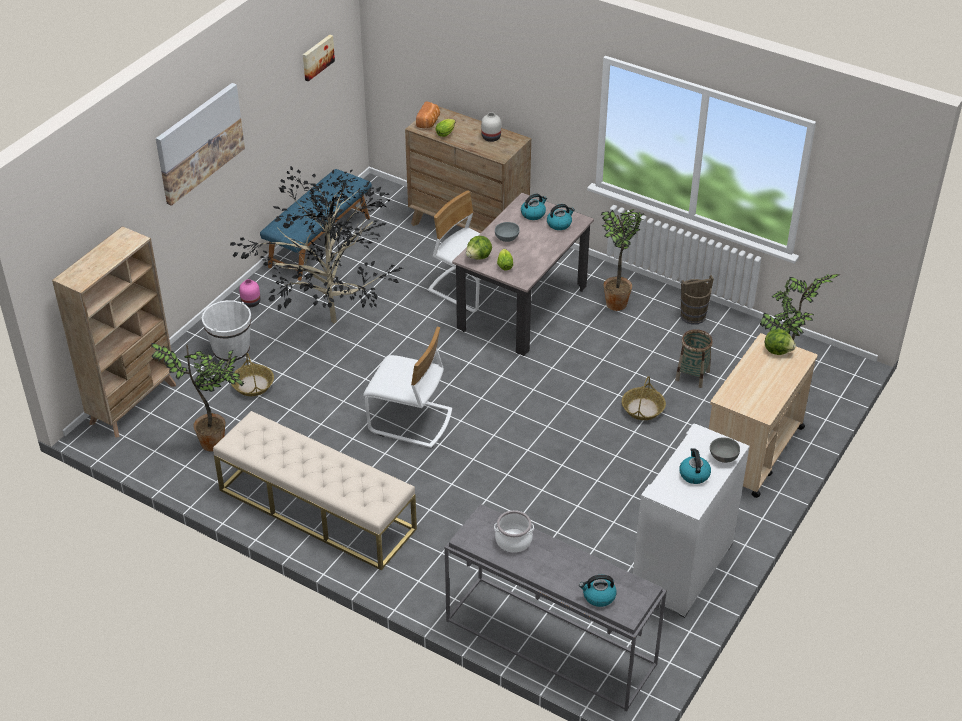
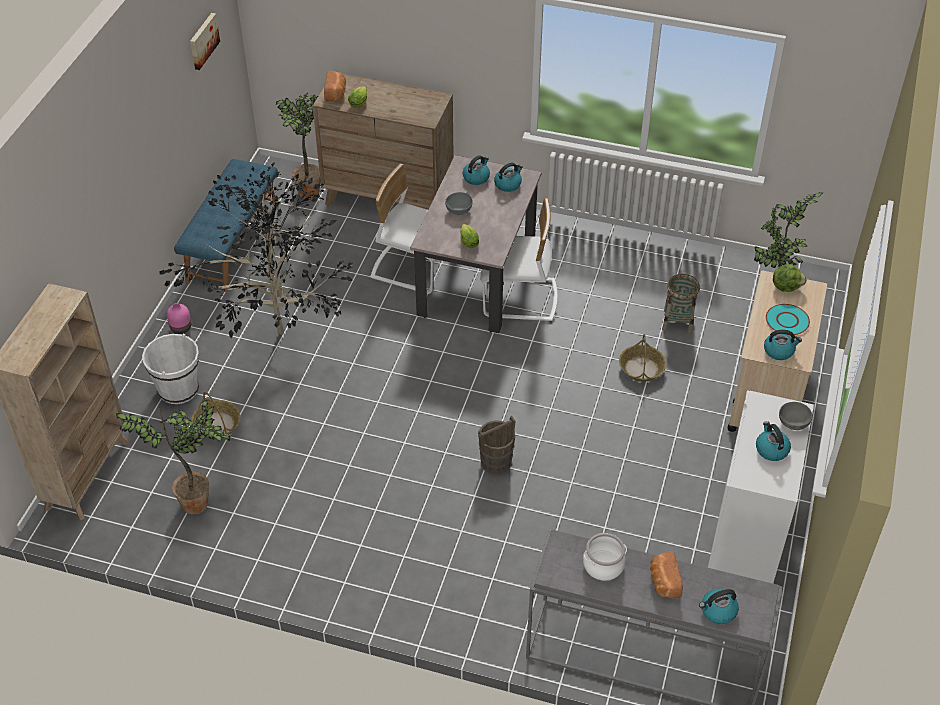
camera: 15 degrees left, 5 degrees up
picture [156,83,245,206] -> none
beige bench [213,411,417,570] -> none
white chair [363,327,452,449] -> white chair moved to [480,198,557,321]
lettuce [466,236,492,260] -> none
white vase [481,112,501,142] -> none
potted plant [601,209,644,311] -> potted plant moved to [276,93,320,199]
brown bucket [680,275,714,325] -> brown bucket moved to [478,416,516,475]
none -> bread [650,551,683,598]
none -> kettle [764,330,802,360]
none -> turquoise plate [766,304,810,335]

